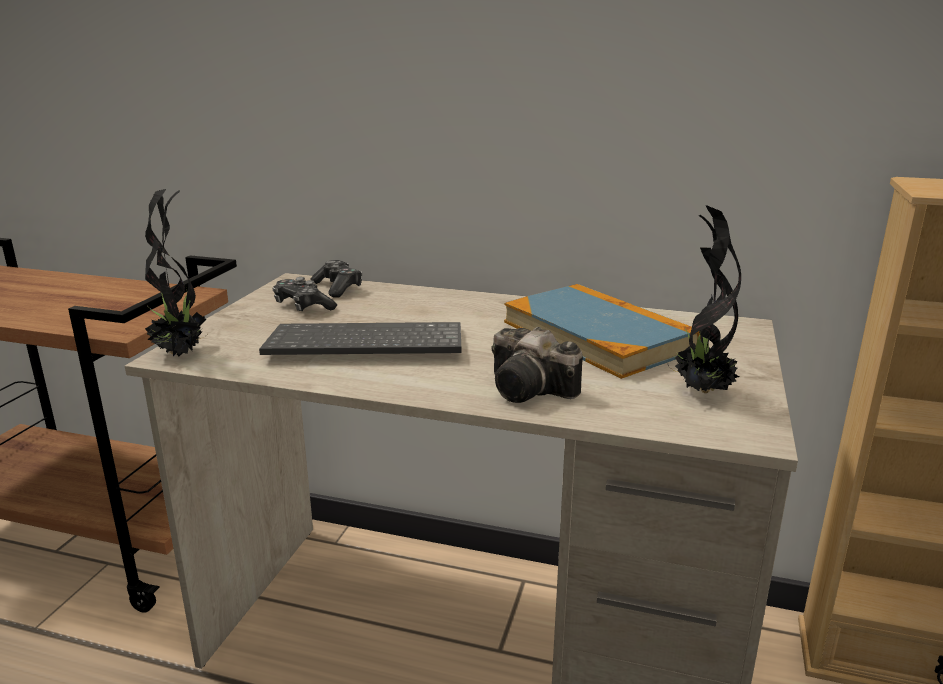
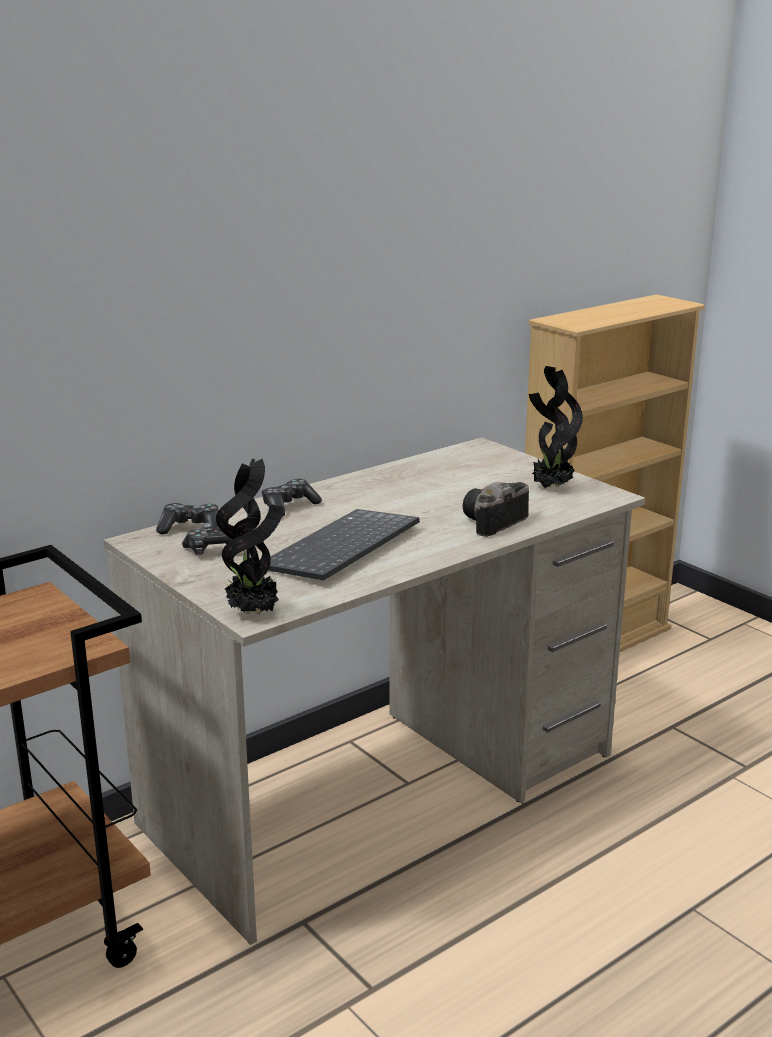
camera: 55 degrees left, 0 degrees up
camera [491,327,583,403] -> camera turned 150 degrees clockwise [462,482,529,537]
book [504,284,701,379] -> none
none -> game controller [262,479,322,517]

